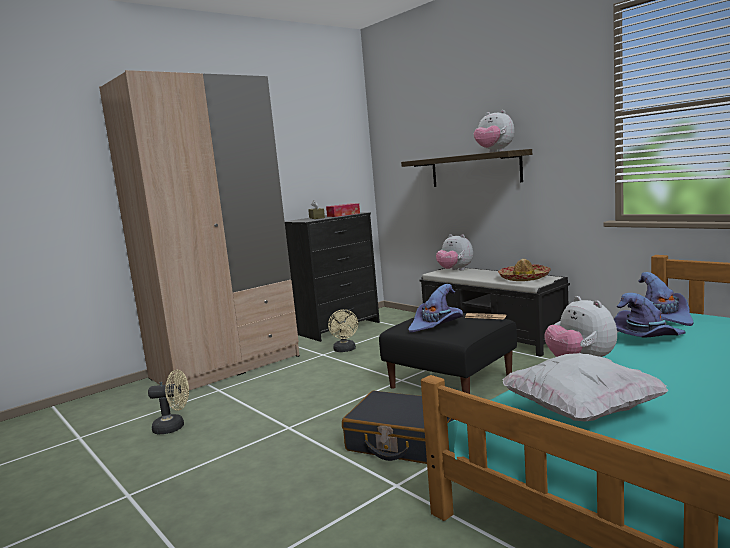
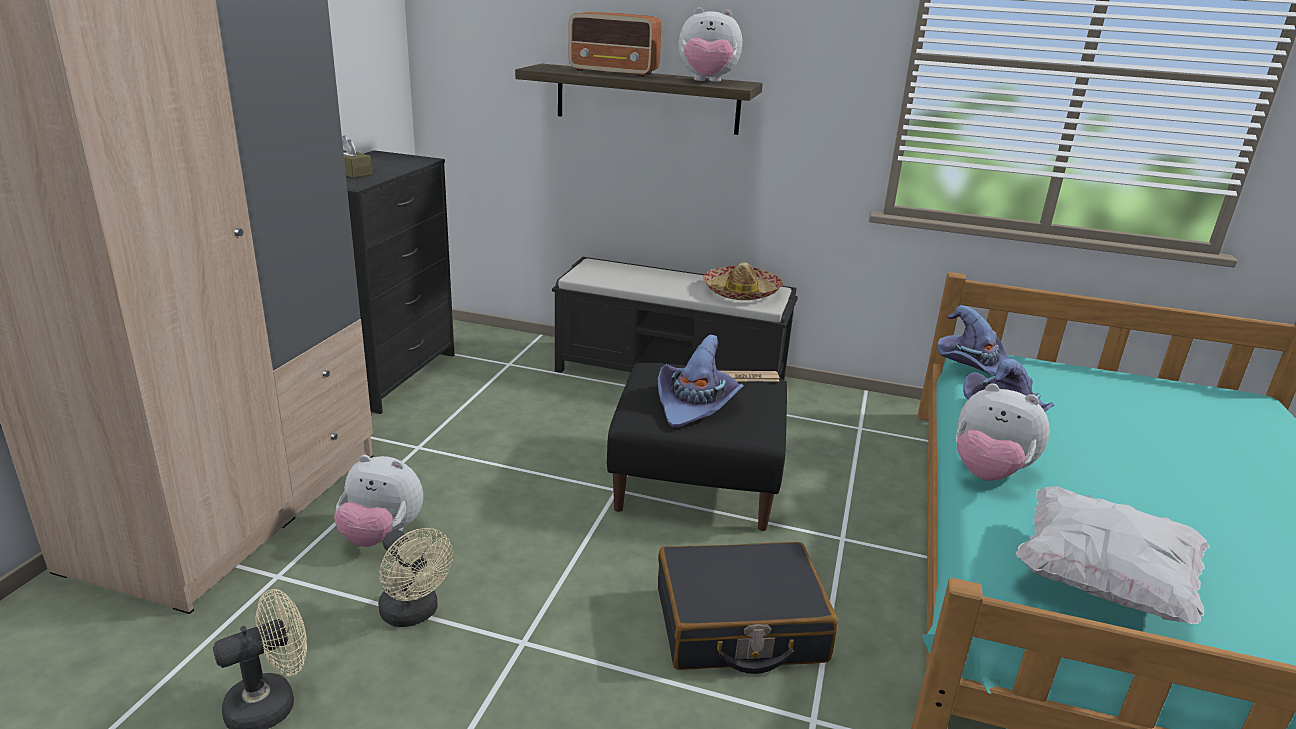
camera: 35 degrees left, 15 degrees up
tissue box [326,203,360,217] -> none
beige fan [328,309,358,352] -> beige fan moved to [378,528,453,627]
plush toy [436,234,473,270] -> plush toy moved to [334,455,423,547]
none -> radio [569,12,662,77]

